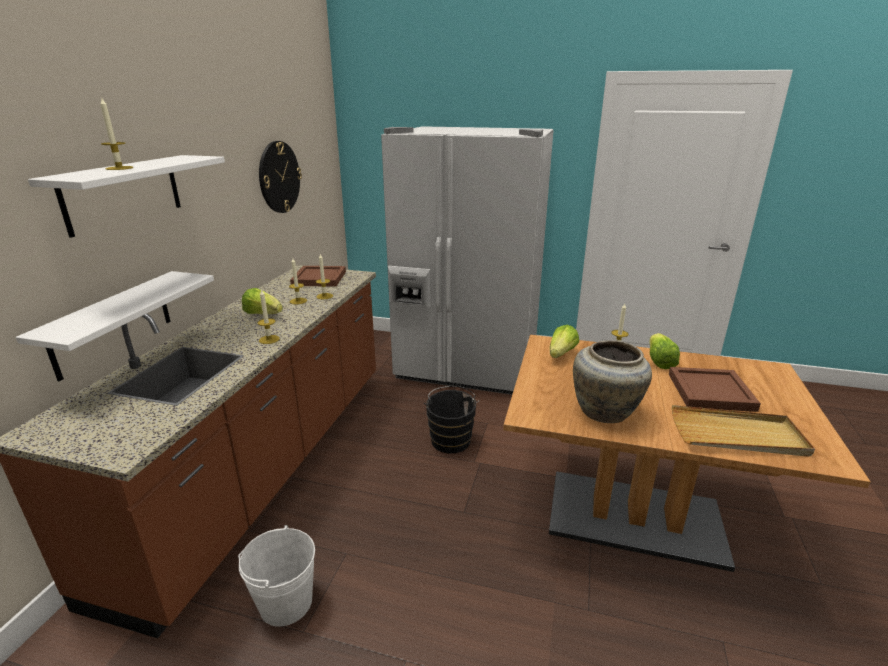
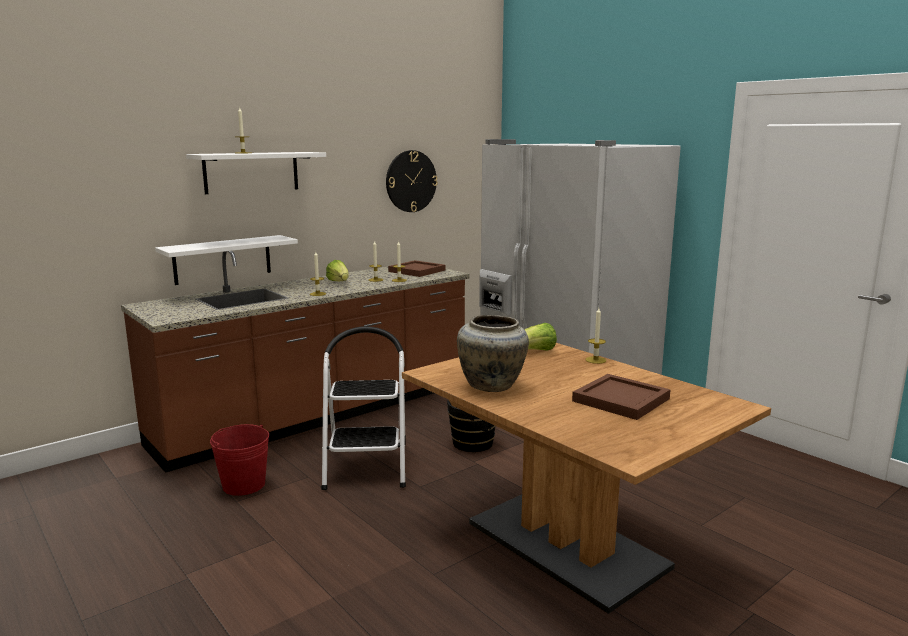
camera: 35 degrees right, 10 degrees down
white bucket [238,525,315,627] -> red bucket [210,424,269,496]
lettuce [649,333,680,369] -> none
beige tray [672,405,815,457] -> none
none -> step ladder [321,326,406,490]

